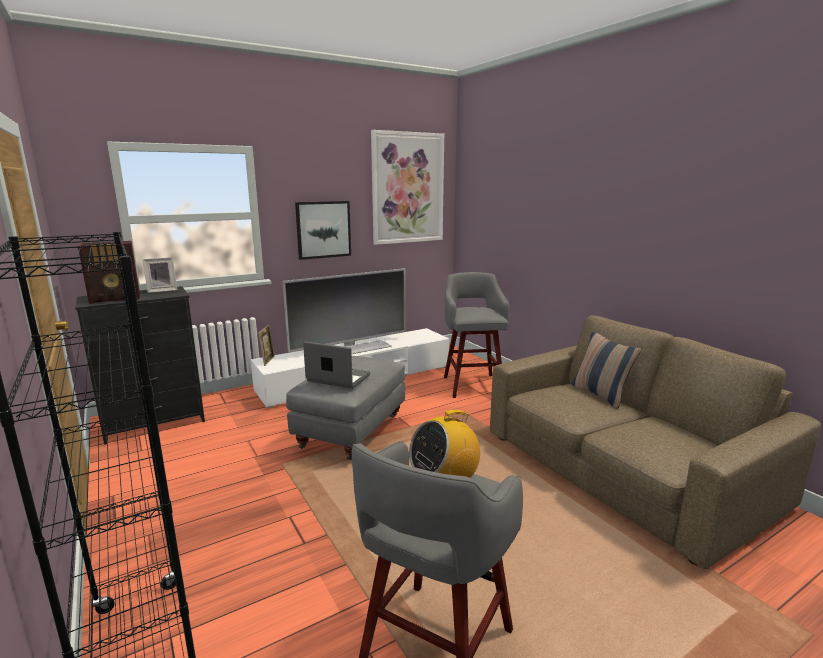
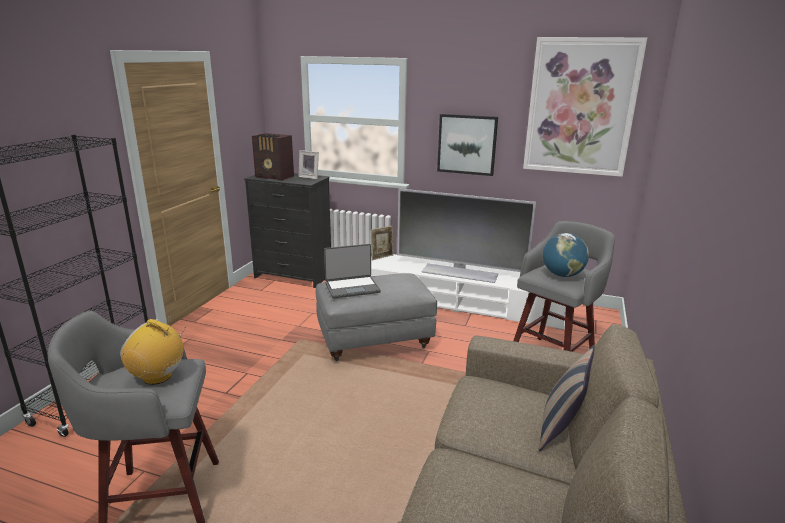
camera: 50 degrees right, 5 degrees up
laptop [303,341,370,389] -> laptop turned 90 degrees clockwise [324,244,381,299]
none -> globe [543,233,589,277]

